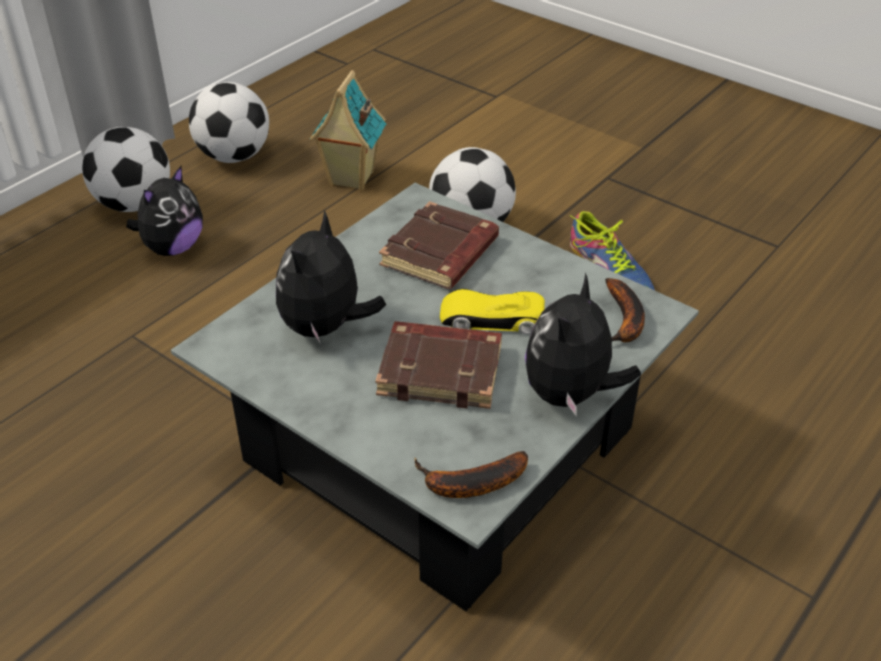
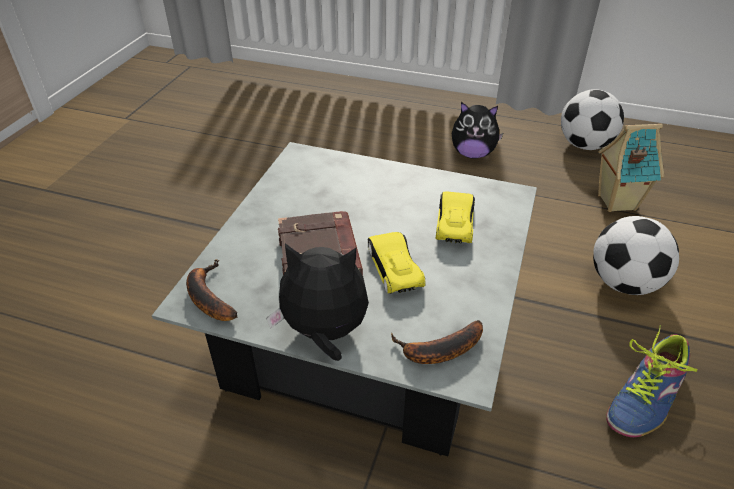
camera: 70 degrees right, 0 degrees up
football [82,127,170,212] -> none
plush toy [276,210,386,344] -> none
brown book [379,201,499,289] -> yellow toy car [436,192,475,244]

